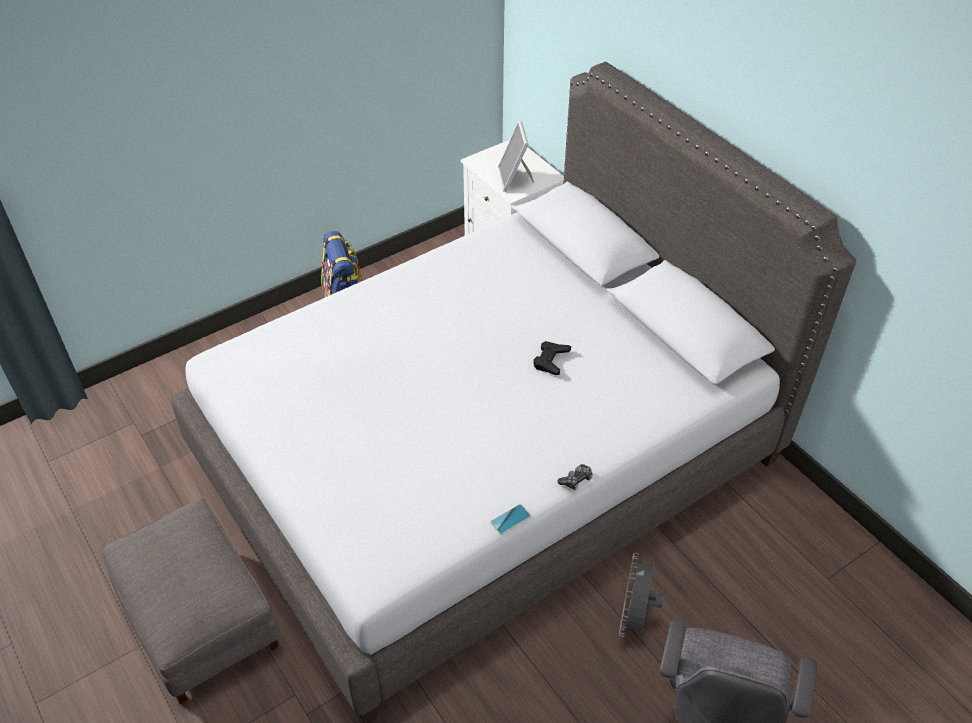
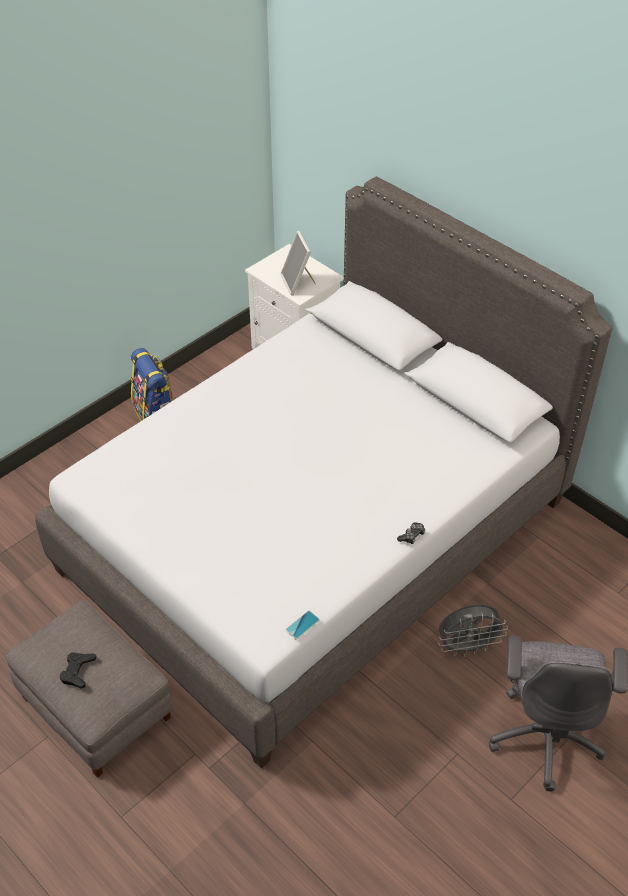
camera: 10 degrees left, 0 degrees up
phone [490,504,531,535] -> phone moved to [286,611,320,640]
black game controller [533,341,571,375] -> black game controller moved to [60,653,97,688]
grey fan [619,553,665,637] -> grey fan turned 105 degrees counterclockwise [438,605,508,657]

